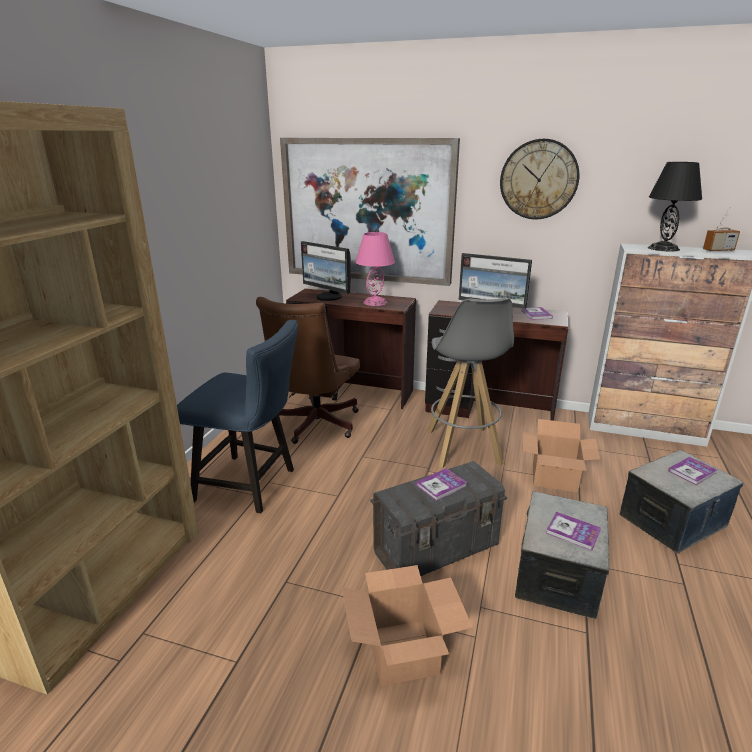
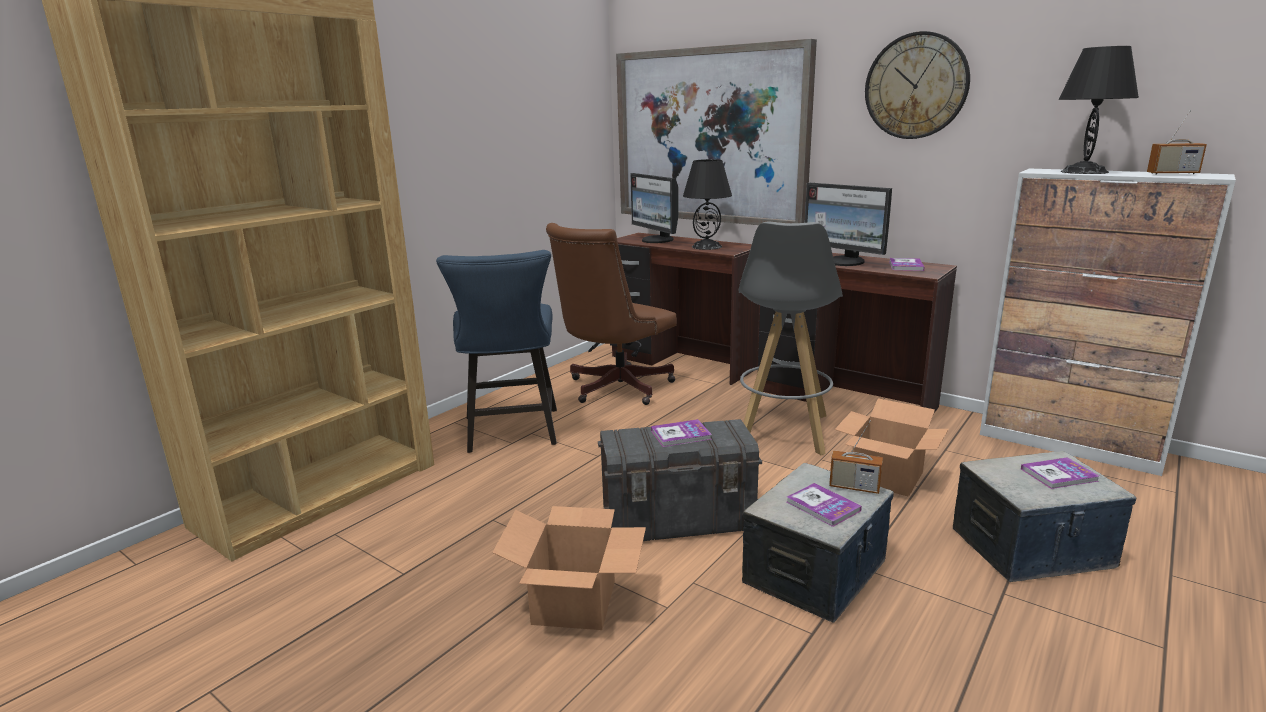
camera: 20 degrees right, 5 degrees down
blue chair [177,320,298,513] -> blue chair turned 45 degrees clockwise [436,250,557,453]
pink table lamp [356,232,395,306] -> black table lamp [683,159,732,250]
none -> radio [829,421,883,494]

